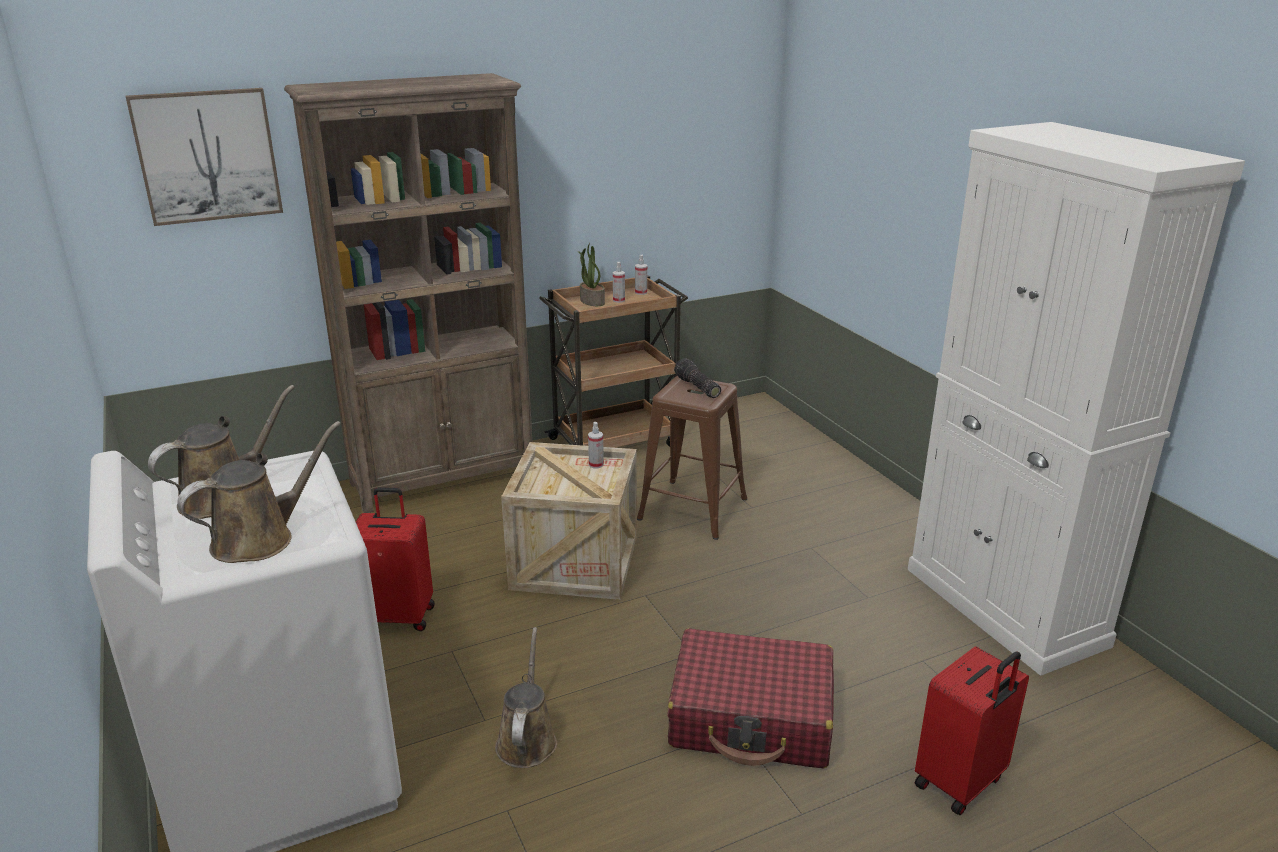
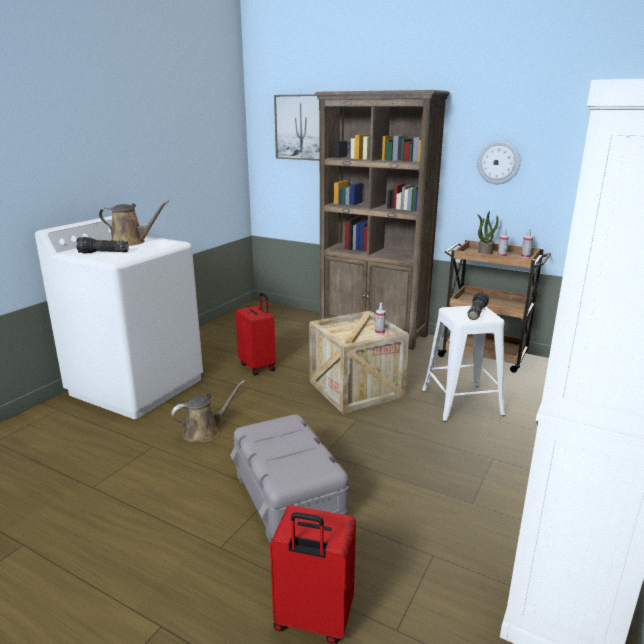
camera: 55 degrees right, 5 degrees down
brown watering can [177,421,341,563] -> flashlight [76,237,129,254]
brown stool [637,376,747,540] -> white stool [422,306,505,422]
red suitcase [667,628,834,768] -> grey storage box [230,414,351,543]
none -> wall clock [477,141,521,184]

